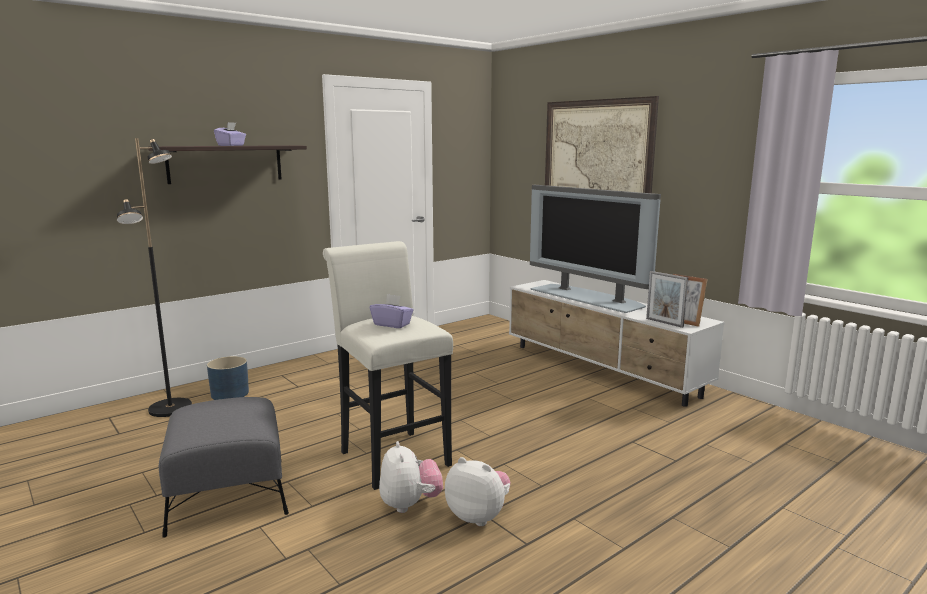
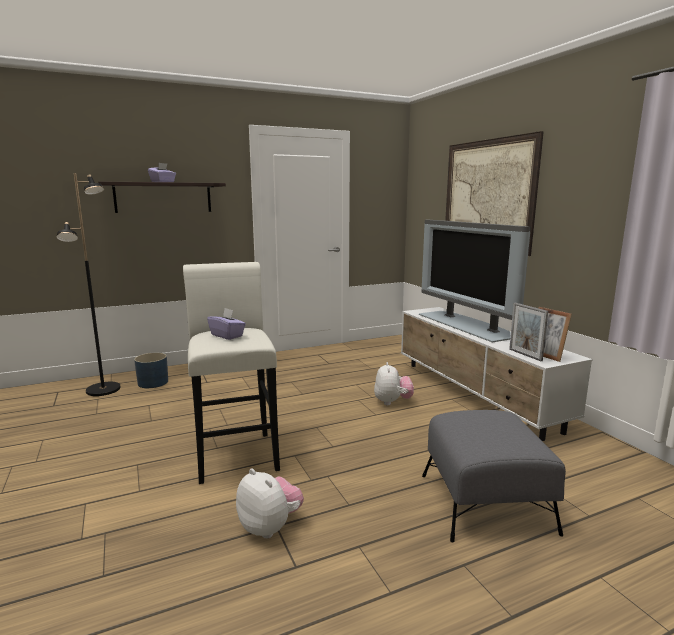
camera: 15 degrees right, 0 degrees up
grey ottoman [159,397,289,538] -> grey ottoman moved to [422,410,566,542]
plush toy [379,441,443,513] -> plush toy moved to [374,362,414,405]

